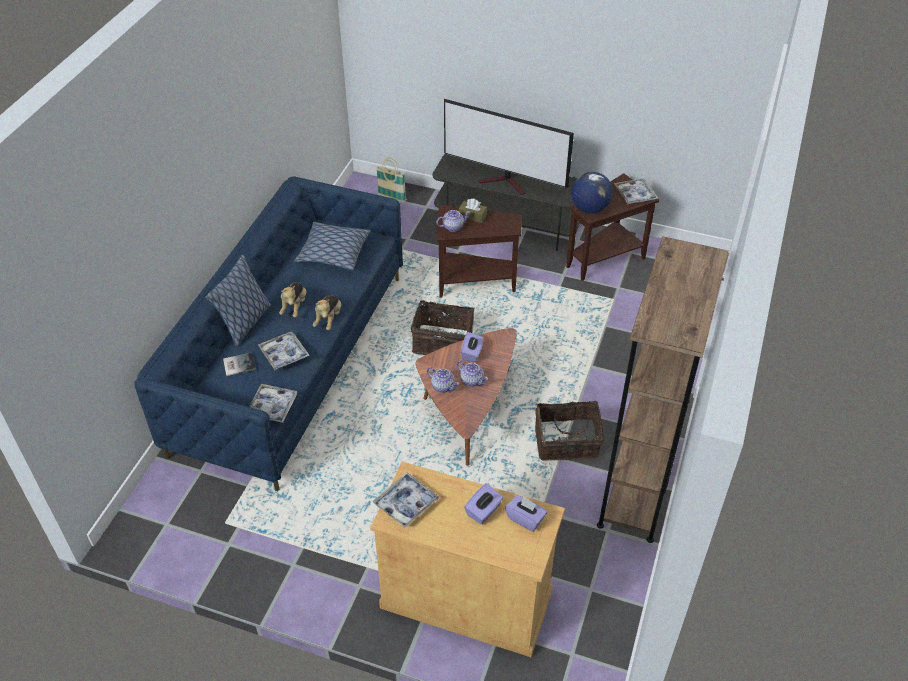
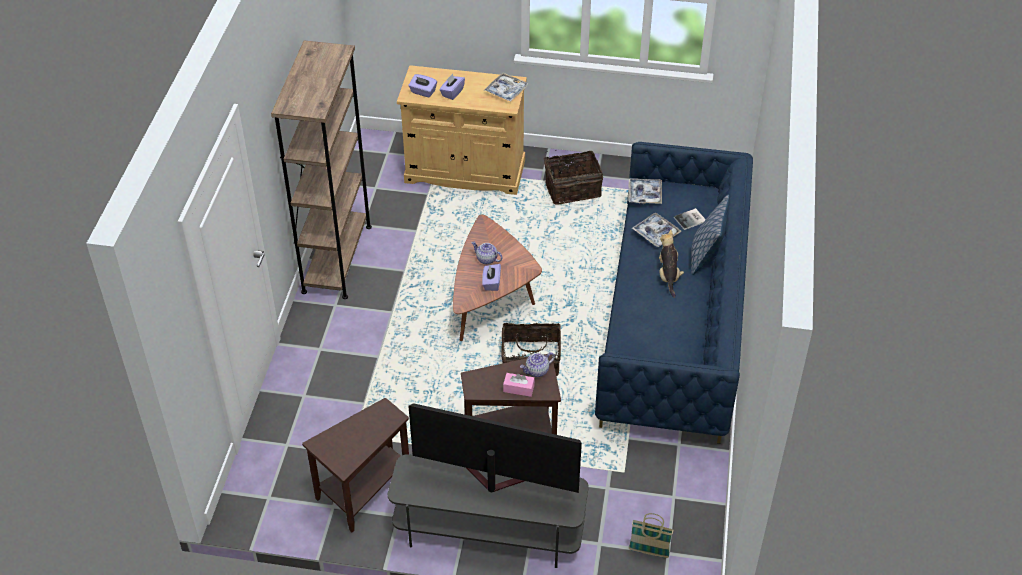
camera: 170 degrees right, 0 degrees up
pillow [294,222,371,271] -> none
plush toy [313,295,342,330] -> none
teapot [427,367,459,393] -> none
brown tissue box [459,199,487,223] -> pink tissue box [503,373,535,397]
basket [535,401,604,461] -> basket moved to [544,151,603,205]
globe [571,172,613,214] -> none
tray [614,178,658,204] -> none

